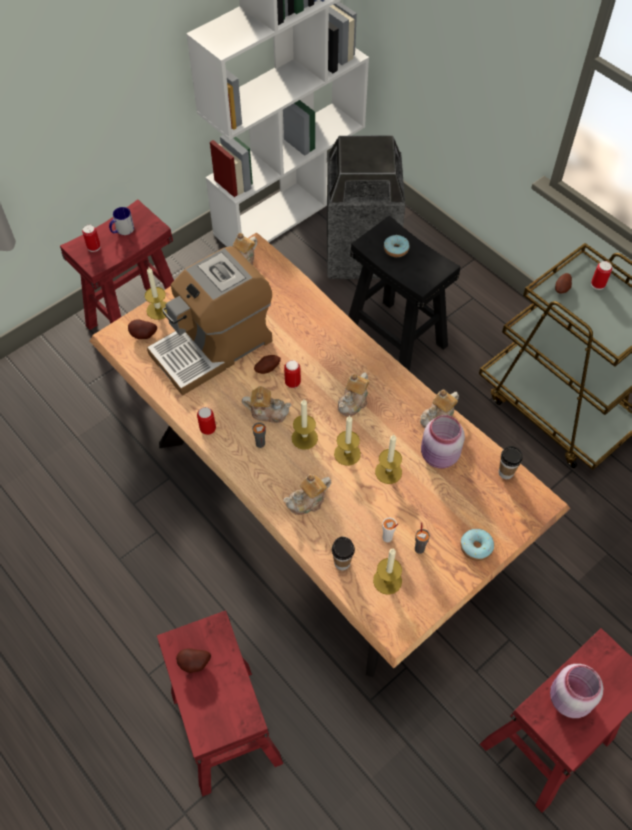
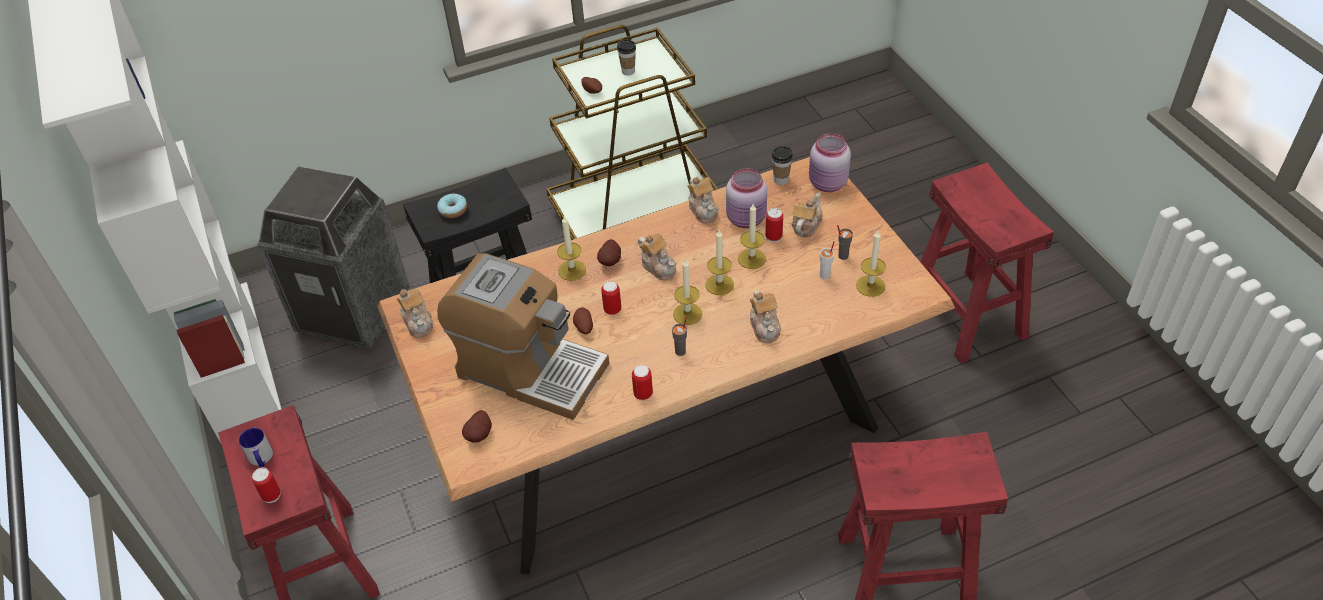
camera: 70 degrees left, 10 degrees down
candle [145,266,167,320] -> candle moved to [557,216,586,281]
coffee machine [147,246,272,396] -> coffee machine turned 45 degrees counterclockwise [437,253,609,420]
potato [176,648,211,673] -> potato moved to [597,239,621,266]
teapot [242,386,292,423] -> teapot moved to [791,192,823,237]
cup [332,536,355,570] -> cup moved to [617,40,636,76]
donut [460,529,494,561] -> none
pink jar [550,664,603,718] -> pink jar moved to [809,133,851,192]
can [591,261,612,290] -> can moved to [765,208,783,243]

